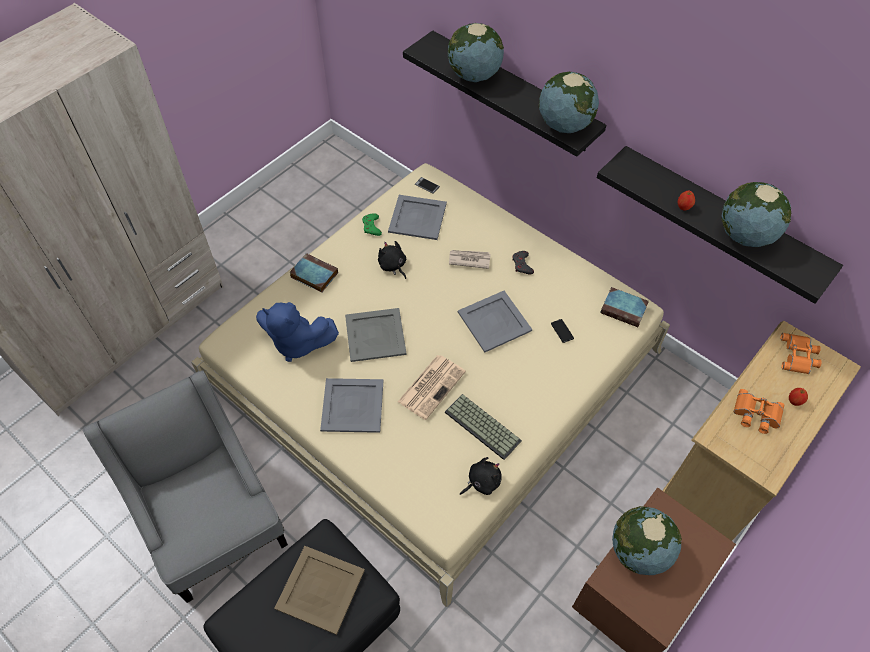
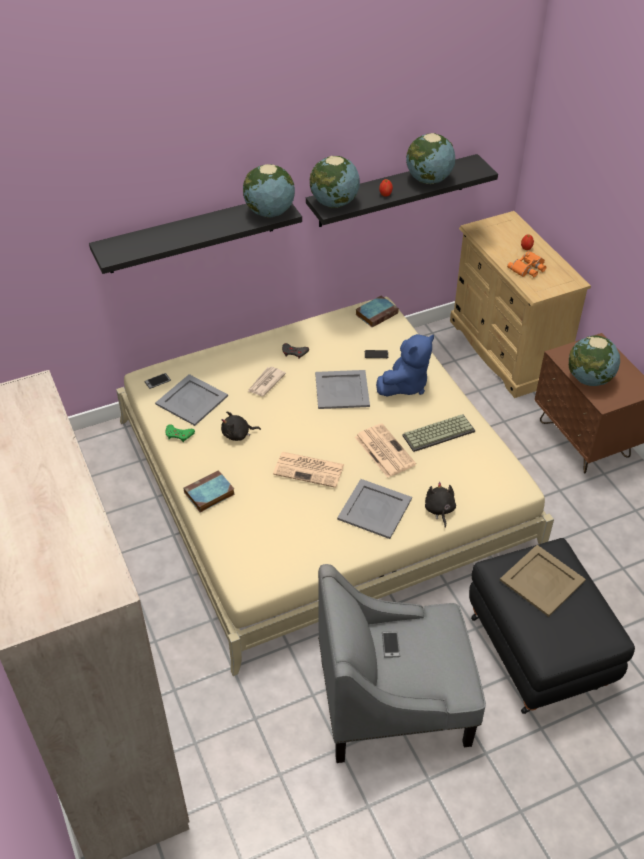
camera: 65 degrees left, 10 degrees down
blue plush toy [256,302,339,362] -> blue plush toy moved to [376,334,434,397]
grey tray [345,308,407,362] -> newspaper [273,452,344,488]
globe [448,23,504,82] -> globe moved to [310,156,360,208]
black plush toy [460,457,502,495] -> black plush toy moved to [425,482,456,528]
orange binoculars [780,333,822,374] -> none
none -> phone [382,631,400,658]

